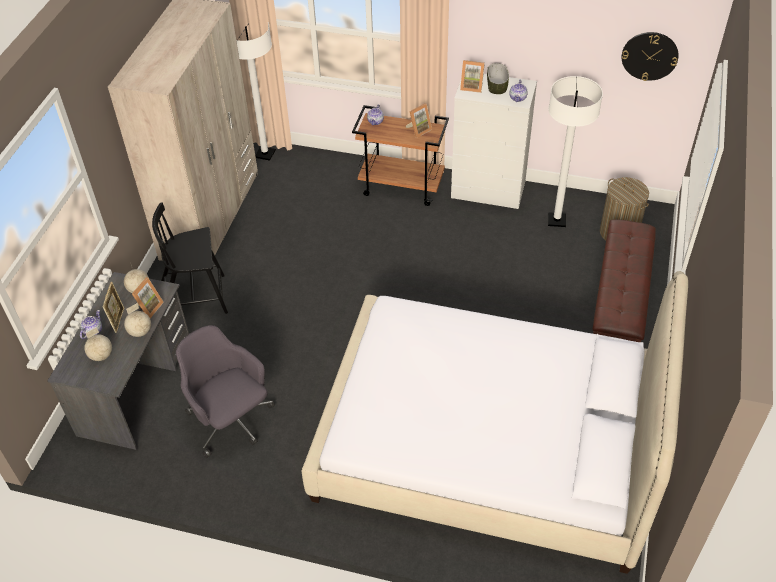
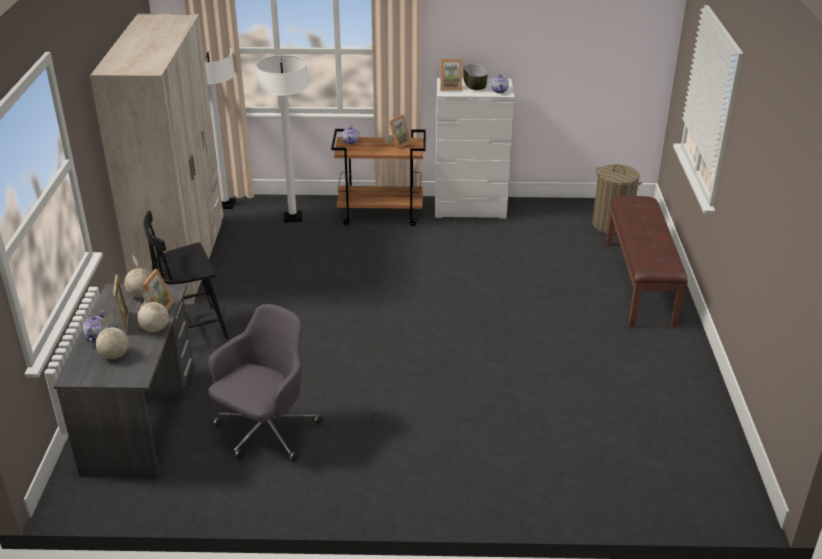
camera: 15 degrees left, 15 degrees down
grey office chair [176,325,275,458] -> grey office chair turned 90 degrees clockwise [208,304,323,462]
bed [302,271,688,574] -> none
white floor lamp [548,76,603,227] -> white floor lamp moved to [256,55,308,222]
wall clock [622,32,679,81] -> none

